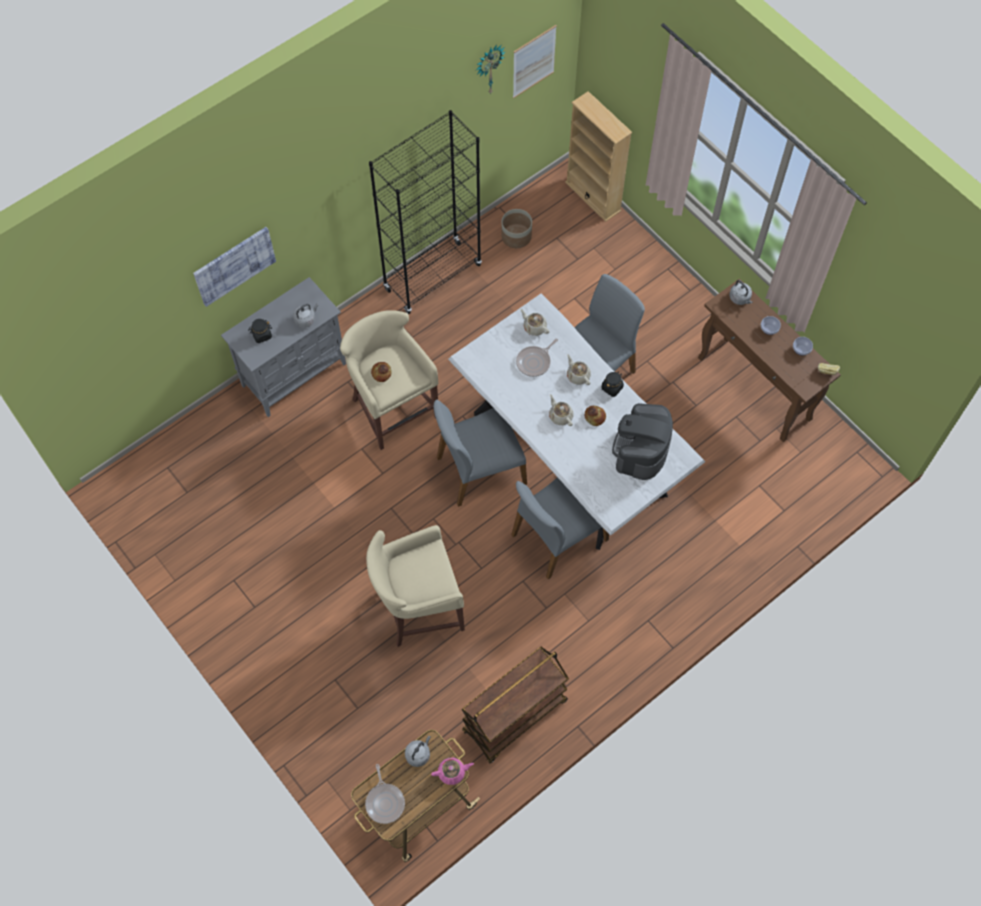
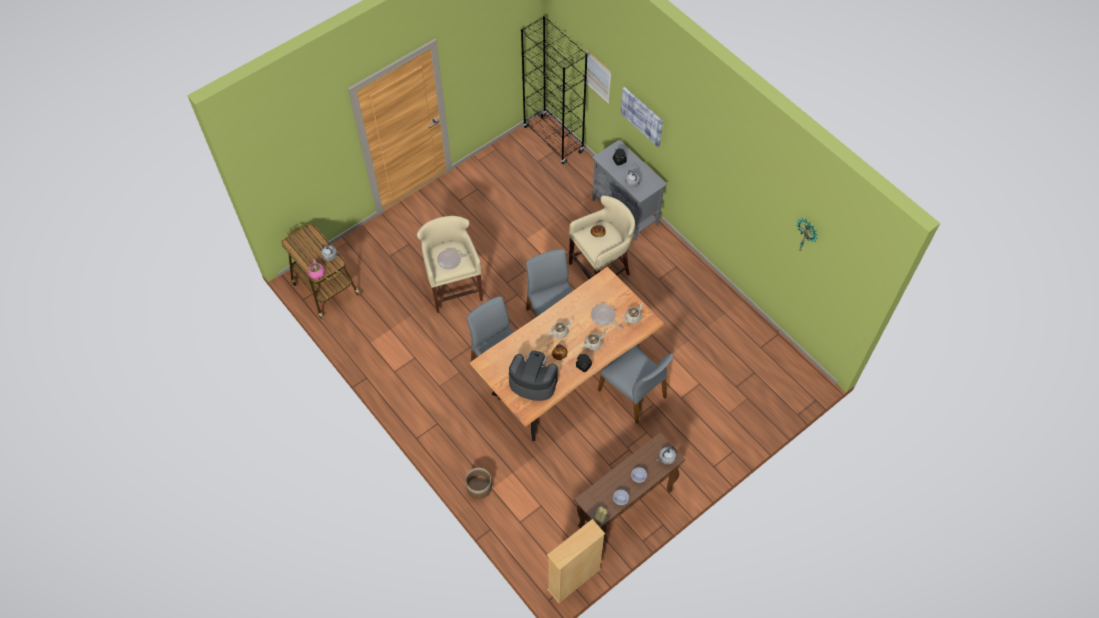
camera: 90 degrees right, 5 degrees down
frying pan [365,764,405,824] -> frying pan moved to [437,249,471,270]
black bookcase [369,110,482,314] -> black bookcase moved to [521,16,588,164]
white dining table [448,294,706,550] -> brown dining table [469,267,665,441]
brown cart [461,647,569,764] -> none
planter [501,209,532,248] -> planter moved to [466,468,492,499]
picture [513,25,557,99] -> picture moved to [586,50,611,104]
beige bookcase [565,91,632,222] -> beige bookcase moved to [547,519,605,603]

